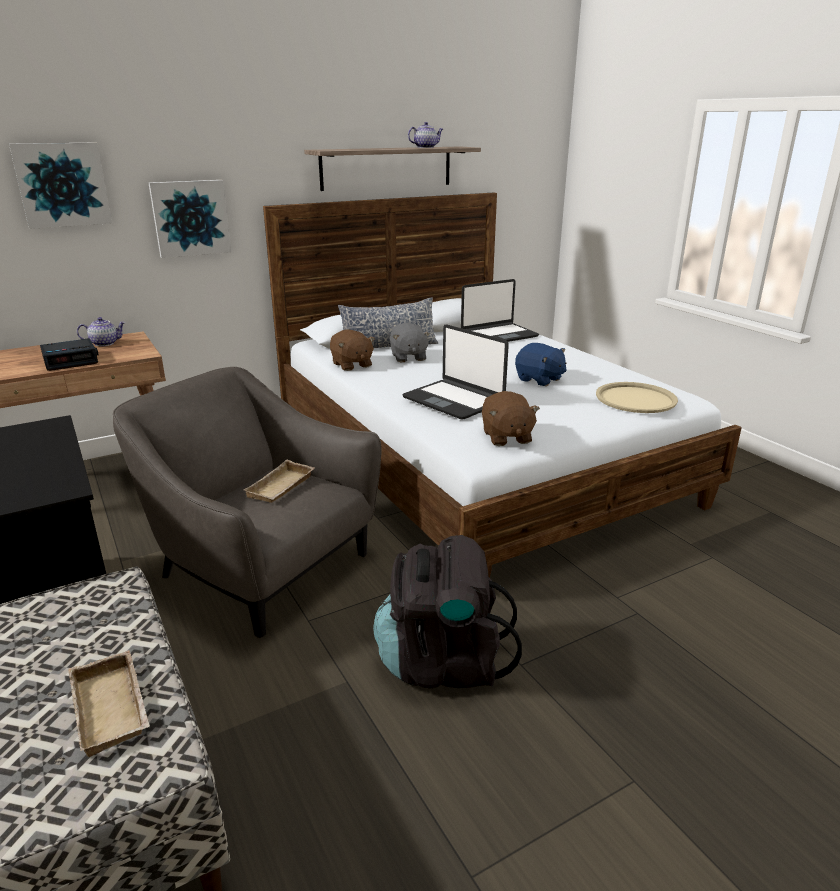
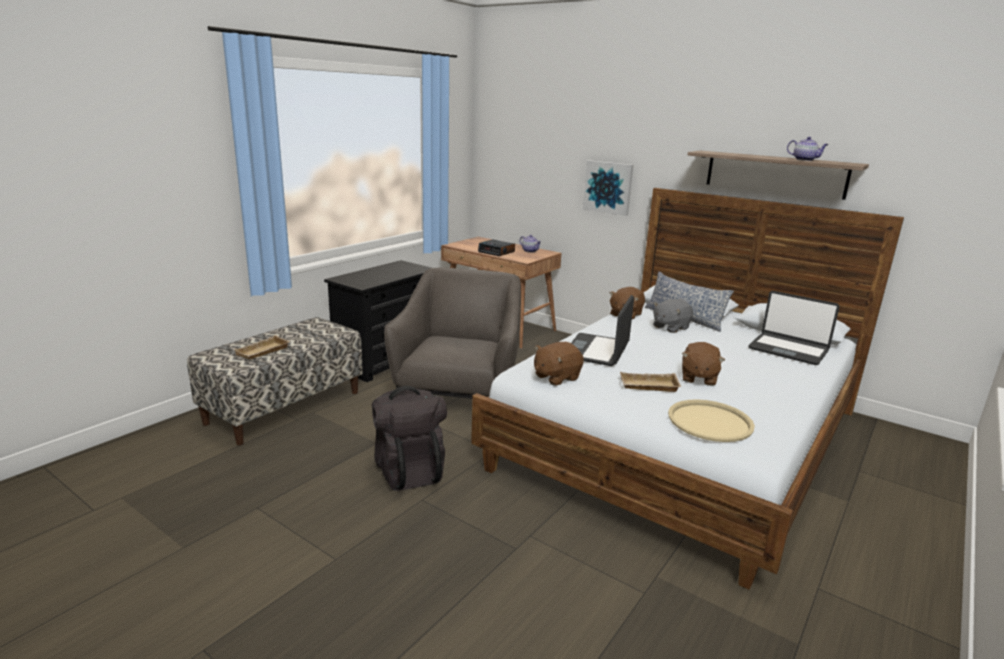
camera: 65 degrees right, 5 degrees down
picture [9,142,112,229] -> none
beige tray [243,460,314,503] -> beige tray moved to [620,372,681,392]
blue plush toy [515,343,567,386] -> brown plush toy [682,342,725,386]

